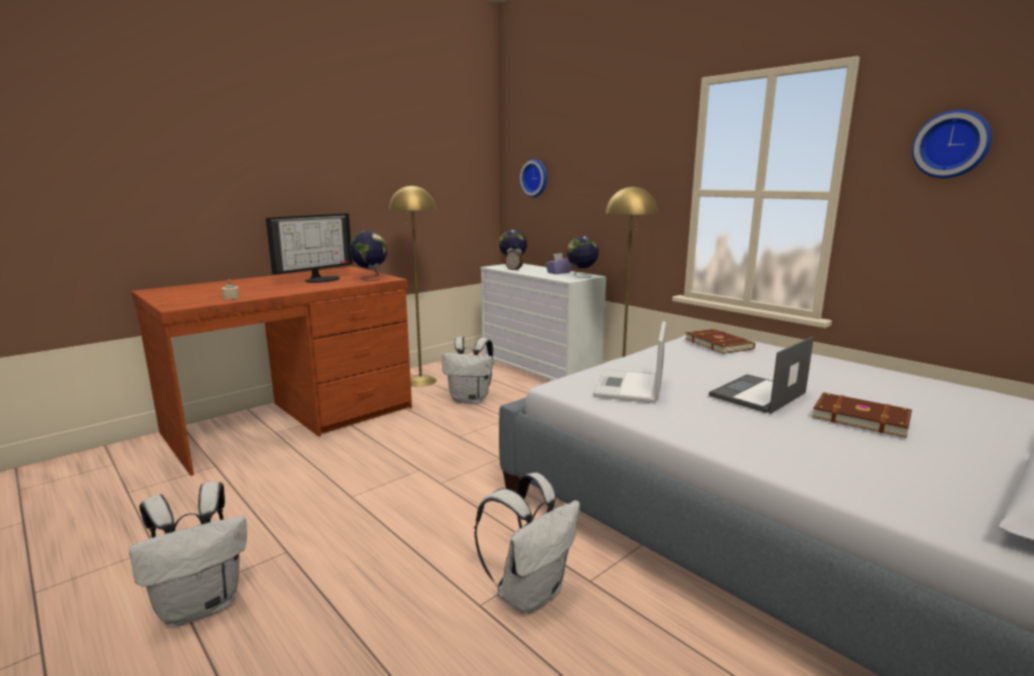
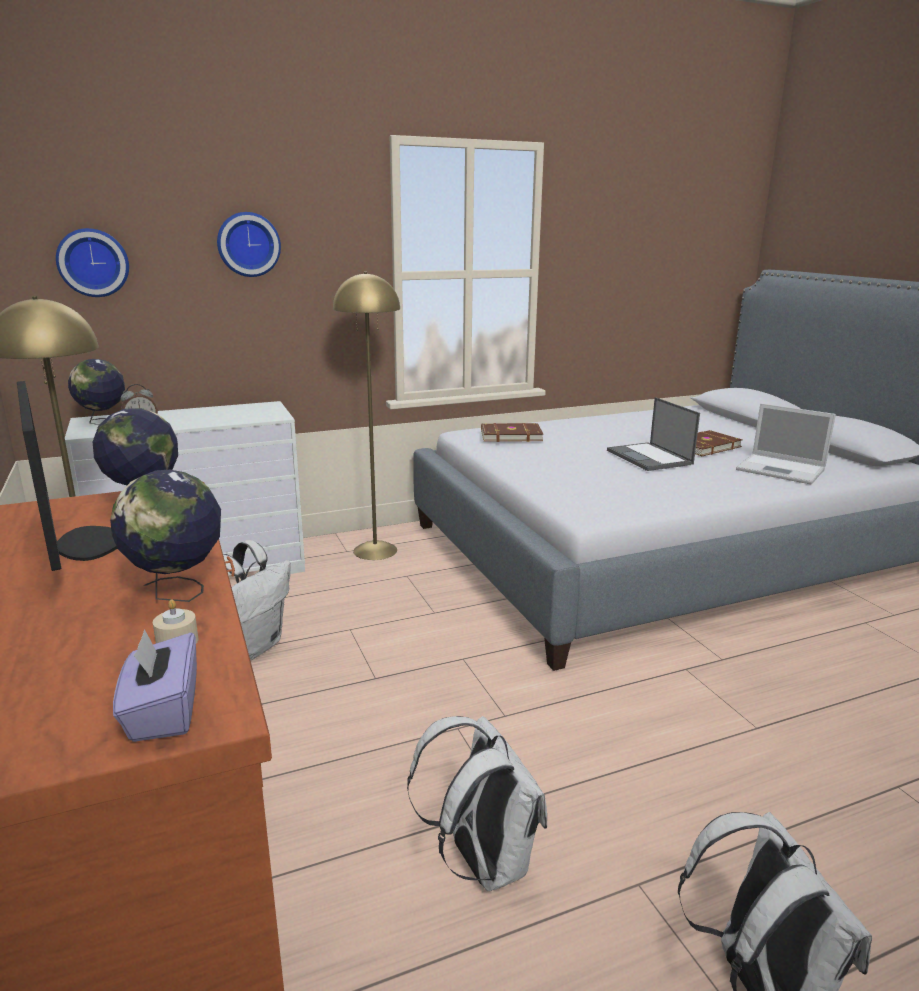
camera: 70 degrees left, 5 degrees up
white backpack [474,473,580,614] -> white backpack moved to [407,716,547,891]
purple tissue box [545,253,572,274] -> purple tissue box moved to [113,629,197,742]
globe [567,236,599,278] -> globe moved to [110,470,221,602]
laptop [593,321,666,403] -> laptop moved to [736,403,836,485]
wall clock [912,110,992,178] -> wall clock moved to [217,212,281,277]

